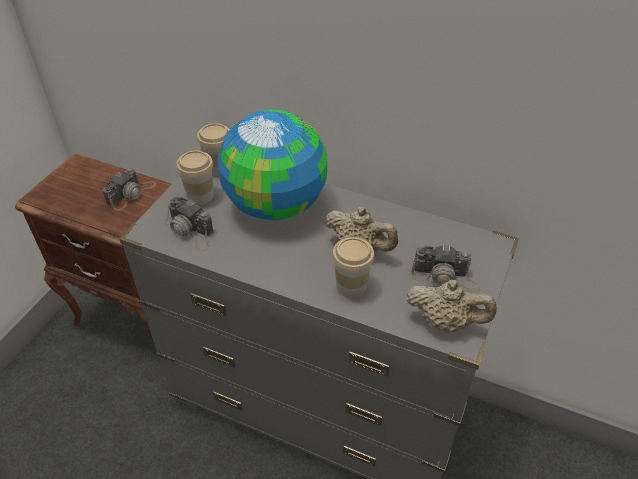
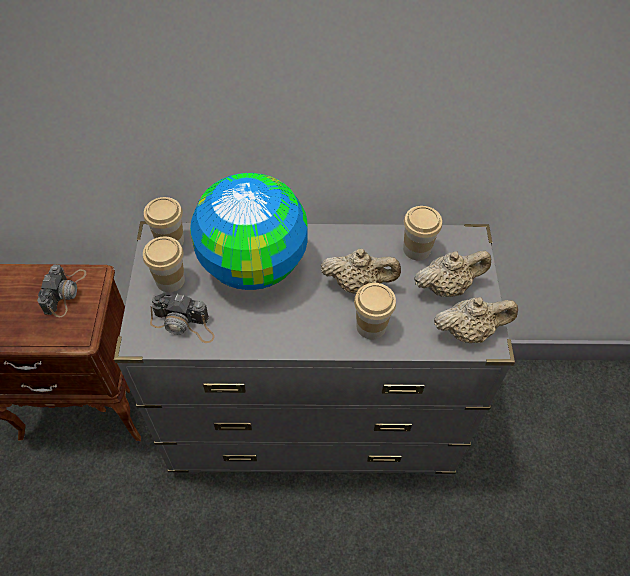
camera: 25 degrees left, 10 degrees up
camera [411,245,481,293] -> beige teapot [414,251,491,297]
none -> cup [403,206,442,260]

